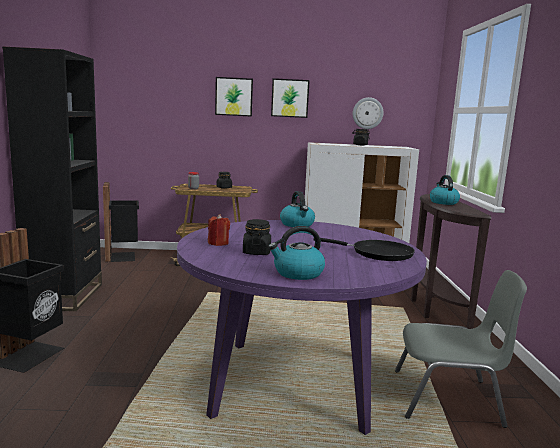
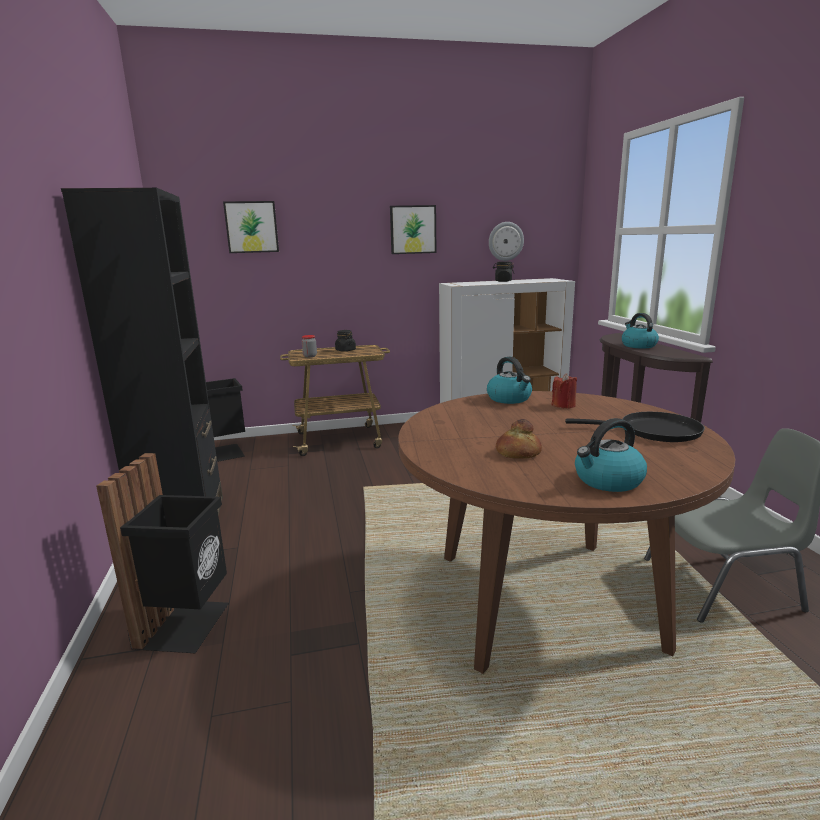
camera: 10 degrees left, 5 degrees up
purple dining table [177,220,427,435] -> brown dining table [398,391,735,674]
red candle [208,214,230,246] -> red candle moved to [552,373,577,409]
picture [215,77,253,117] -> picture moved to [223,201,279,253]
black jar [243,219,271,255] -> bread [496,419,542,459]

